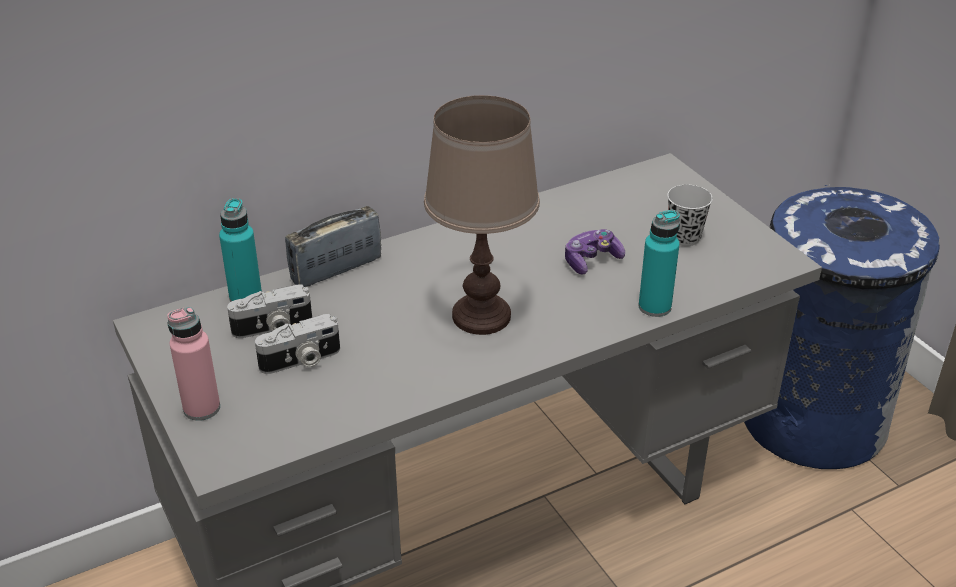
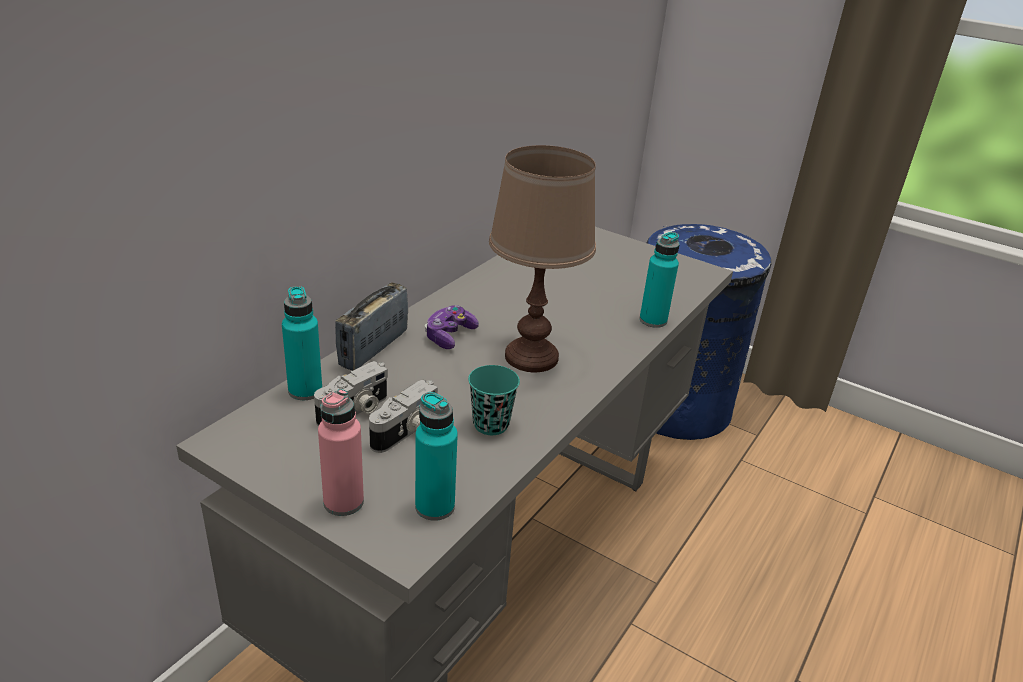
camera: 30 degrees left, 5 degrees down
game controller [565,229,625,275] -> game controller moved to [425,305,479,349]
black cup [667,185,713,246] -> none
none -> turquoise bottle [415,392,458,521]
none -> turquoise cup [468,365,520,435]

